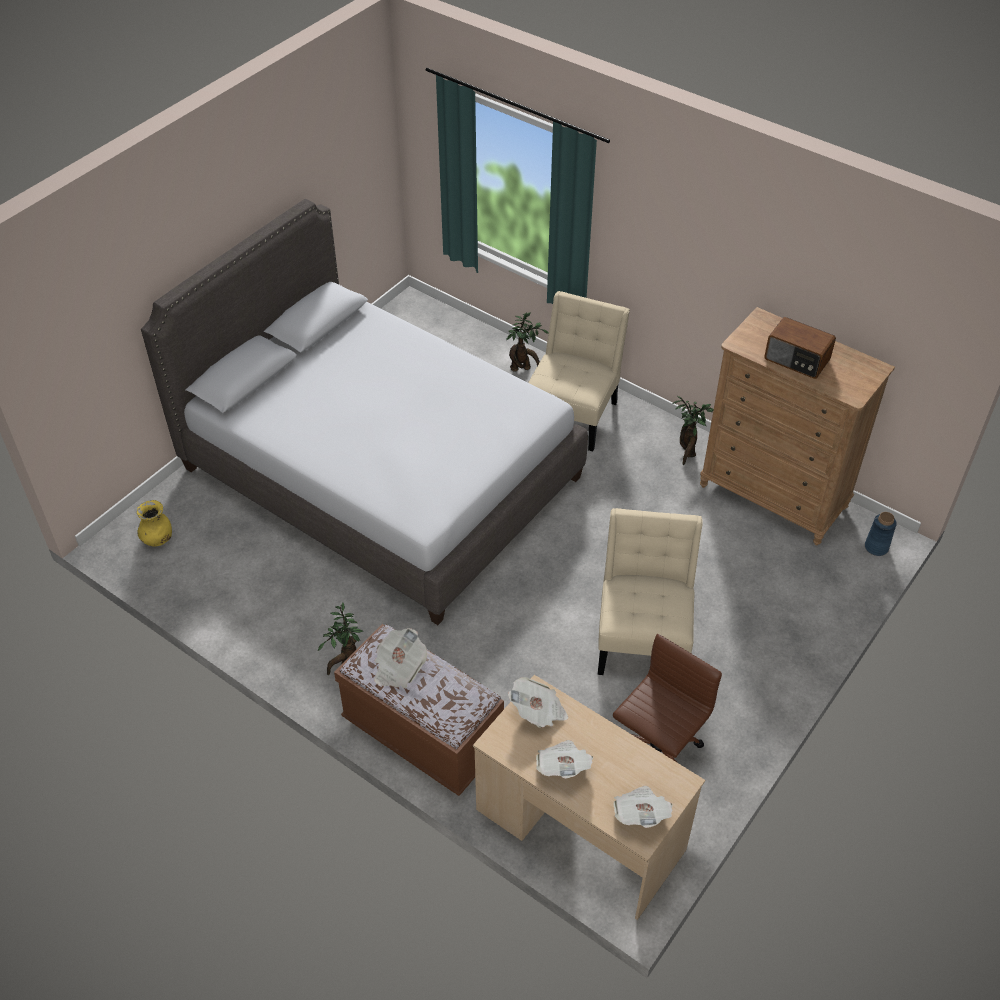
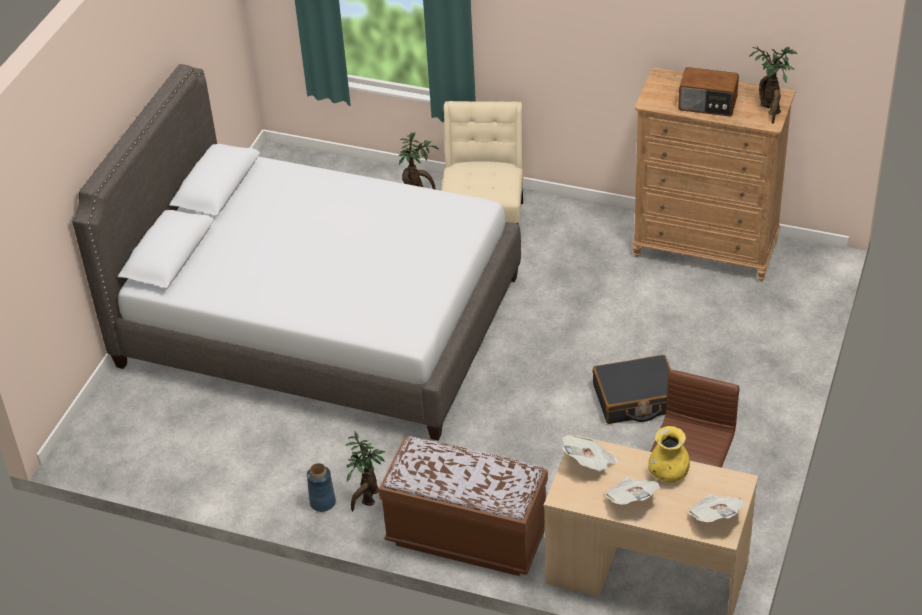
camera: 15 degrees left, 5 degrees down
yellow vase [137,500,172,547] -> yellow vase moved to [648,426,690,482]
newspaper [375,628,427,688] -> none
beige chair [598,508,703,675] -> black suitcase [593,355,671,424]
potted plant [672,396,714,465] -> potted plant moved to [749,47,797,124]
blue vase [865,512,897,556] -> blue vase moved to [307,463,336,512]

